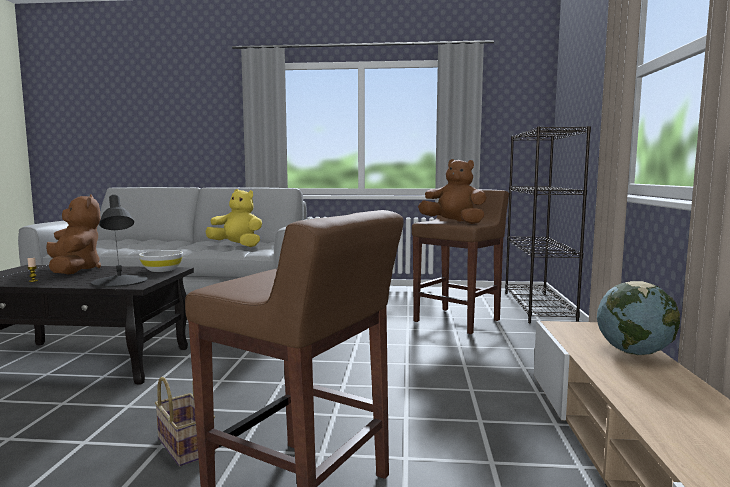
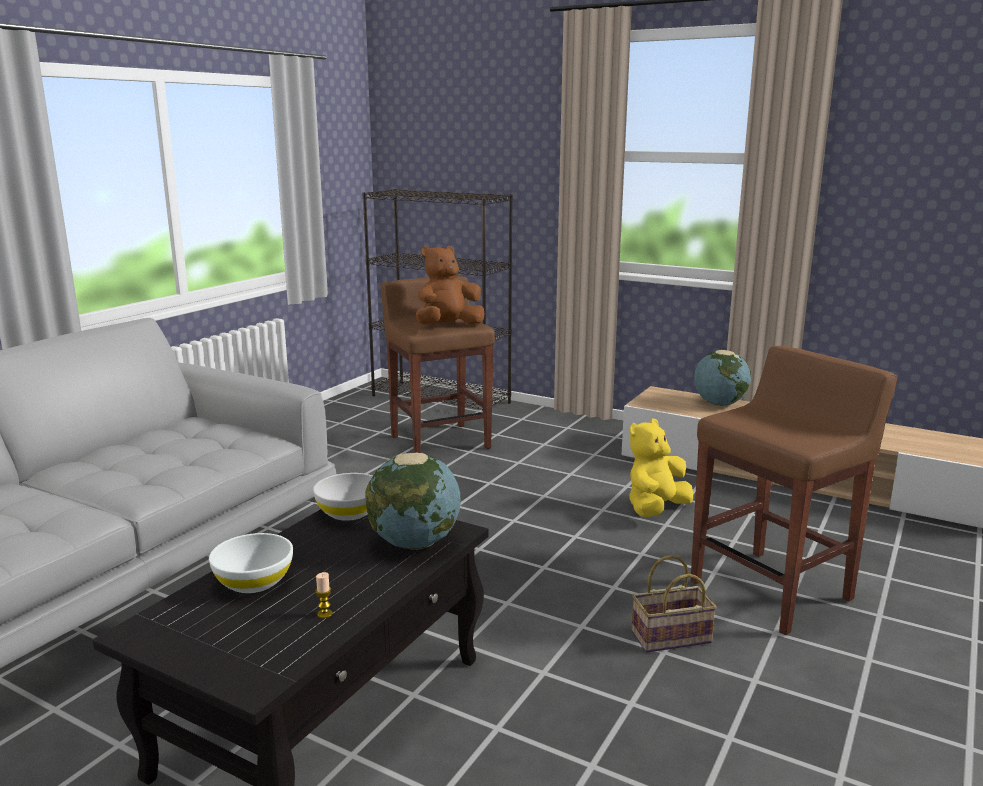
camera: 65 degrees left, 10 degrees up
brown plush toy [46,194,101,274] -> white bowl [209,533,293,593]
black table lamp [91,195,147,287] -> globe [365,452,461,550]
yellow plush toy [205,189,262,247] -> yellow plush toy moved to [629,419,693,517]

